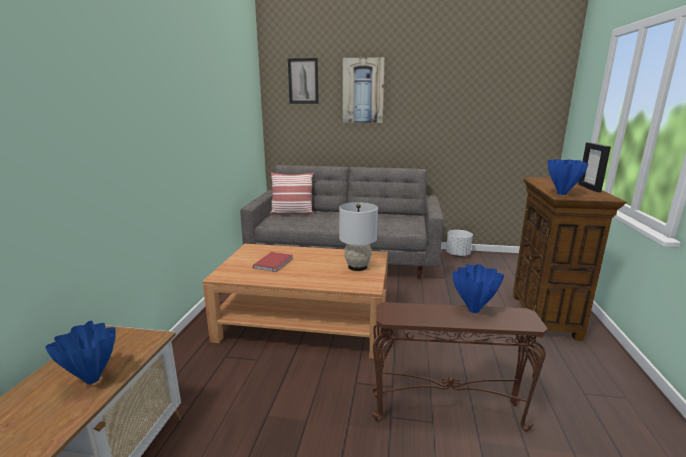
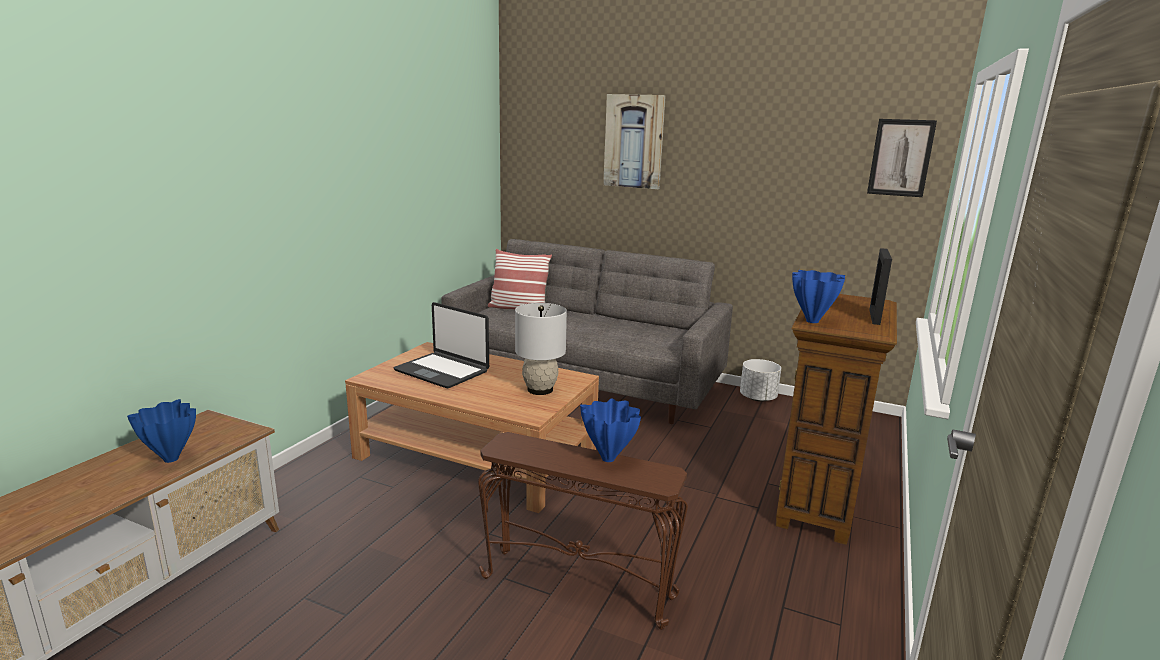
camera: 15 degrees right, 0 degrees up
red book [253,252,293,272] -> laptop [394,302,489,388]
picture [288,58,319,104] -> picture moved to [867,119,937,197]

